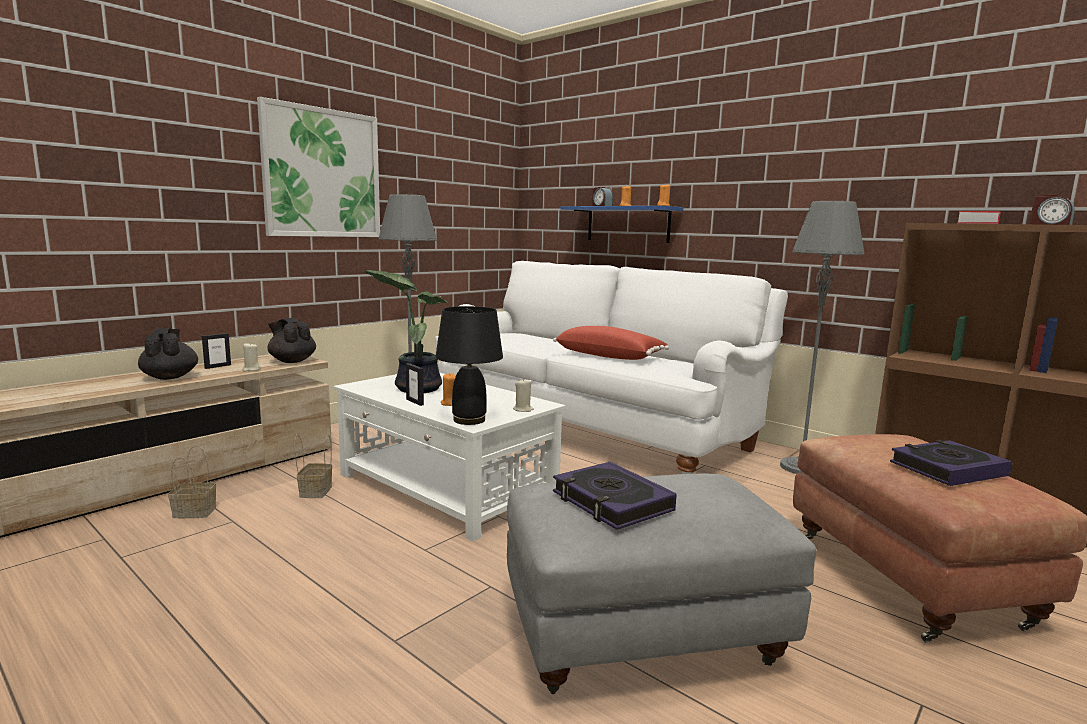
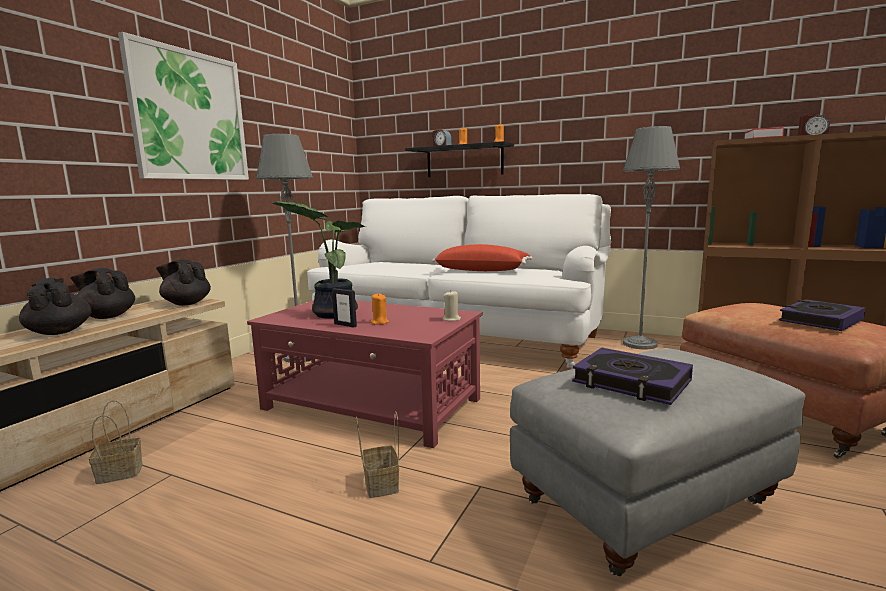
camera: 15 degrees left, 0 degrees up
picture frame [202,333,231,369] -> black teapot [70,268,135,319]
beige candle [242,343,261,372] -> none
basket [294,434,332,498] -> basket moved to [356,411,399,498]
white coffee table [333,373,566,542] -> red coffee table [247,300,482,448]
black table lamp [435,306,503,425] -> none
blue shelf [560,206,683,243] -> black shelf [405,141,514,177]

